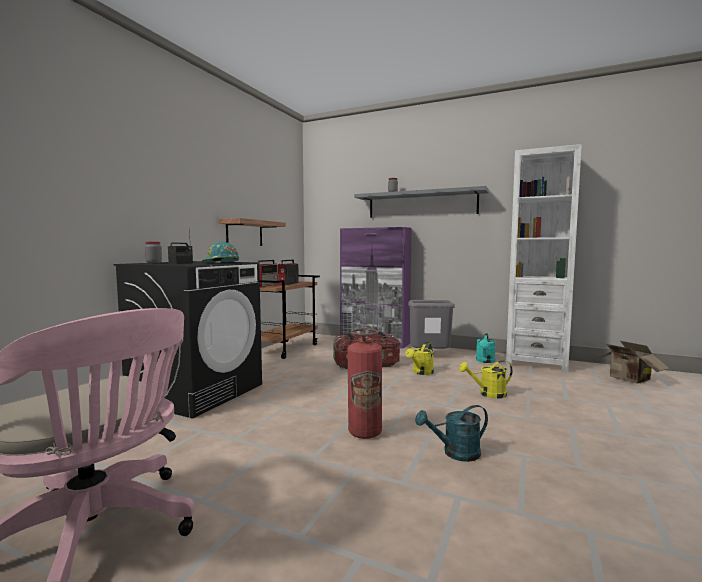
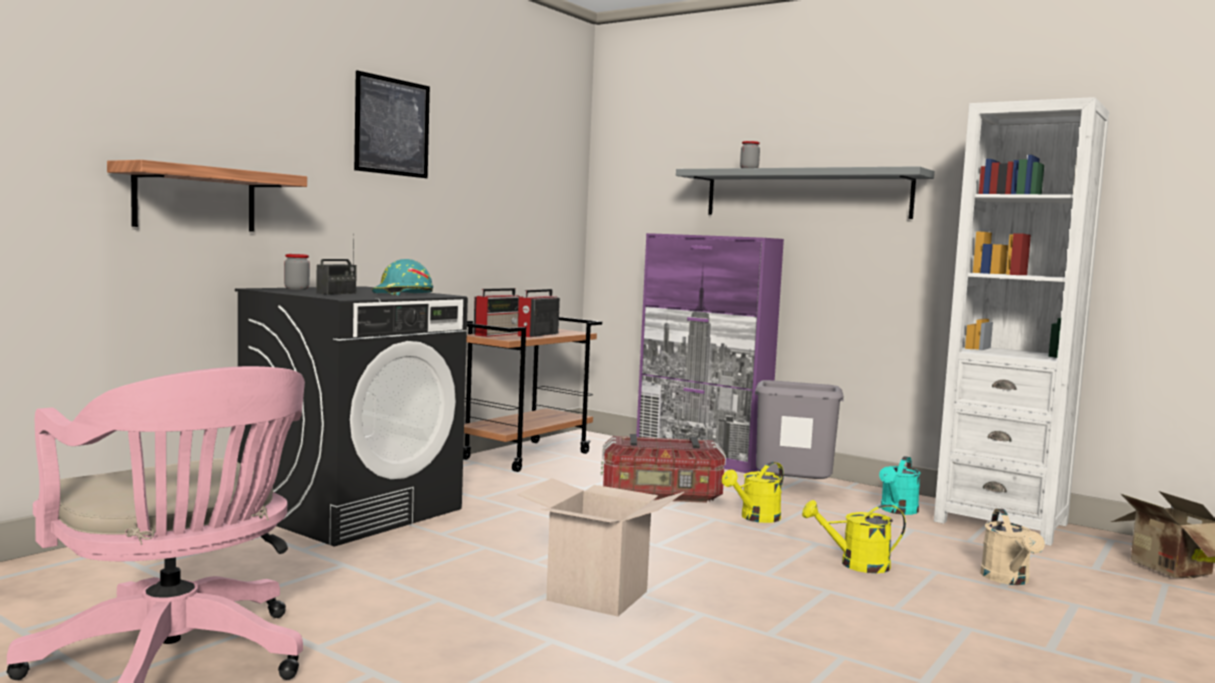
camera: 10 degrees right, 0 degrees up
shelf [219,218,286,246] -> shelf moved to [107,160,307,232]
fire extinguisher [348,328,382,439] -> cardboard box [517,478,684,617]
turquoise watering can [415,405,488,462] -> none
none -> picture [354,70,430,178]
none -> beige watering can [980,508,1045,585]

